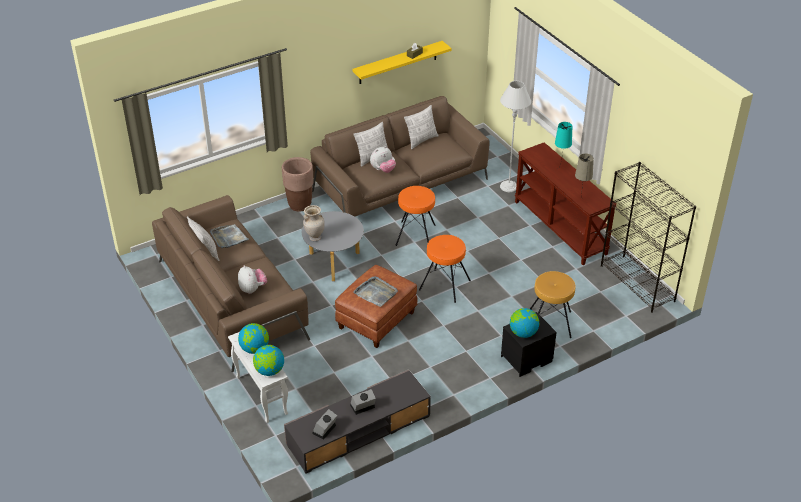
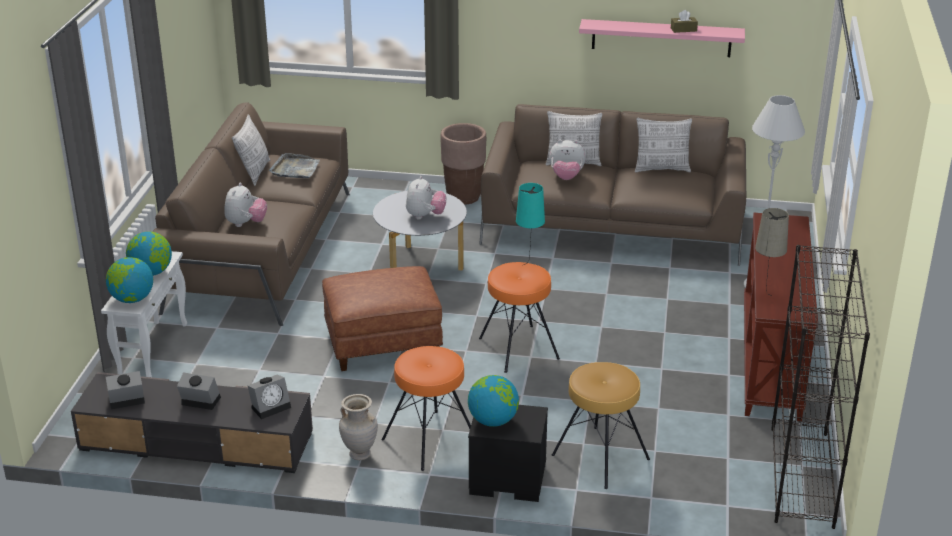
camera: 40 degrees right, 10 degrees down
beige vase [303,205,325,241] -> beige vase moved to [339,394,378,460]
yellow shelf [353,41,451,84] -> pink shelf [579,19,745,57]
grey tray [353,276,398,307] -> none
orange stool [395,186,435,246] -> orange stool moved to [382,346,471,471]
turquoise table lamp [555,122,572,166] -> turquoise table lamp moved to [516,183,545,265]
none -> alarm clock [248,374,291,419]
none -> plush toy [406,176,446,220]

